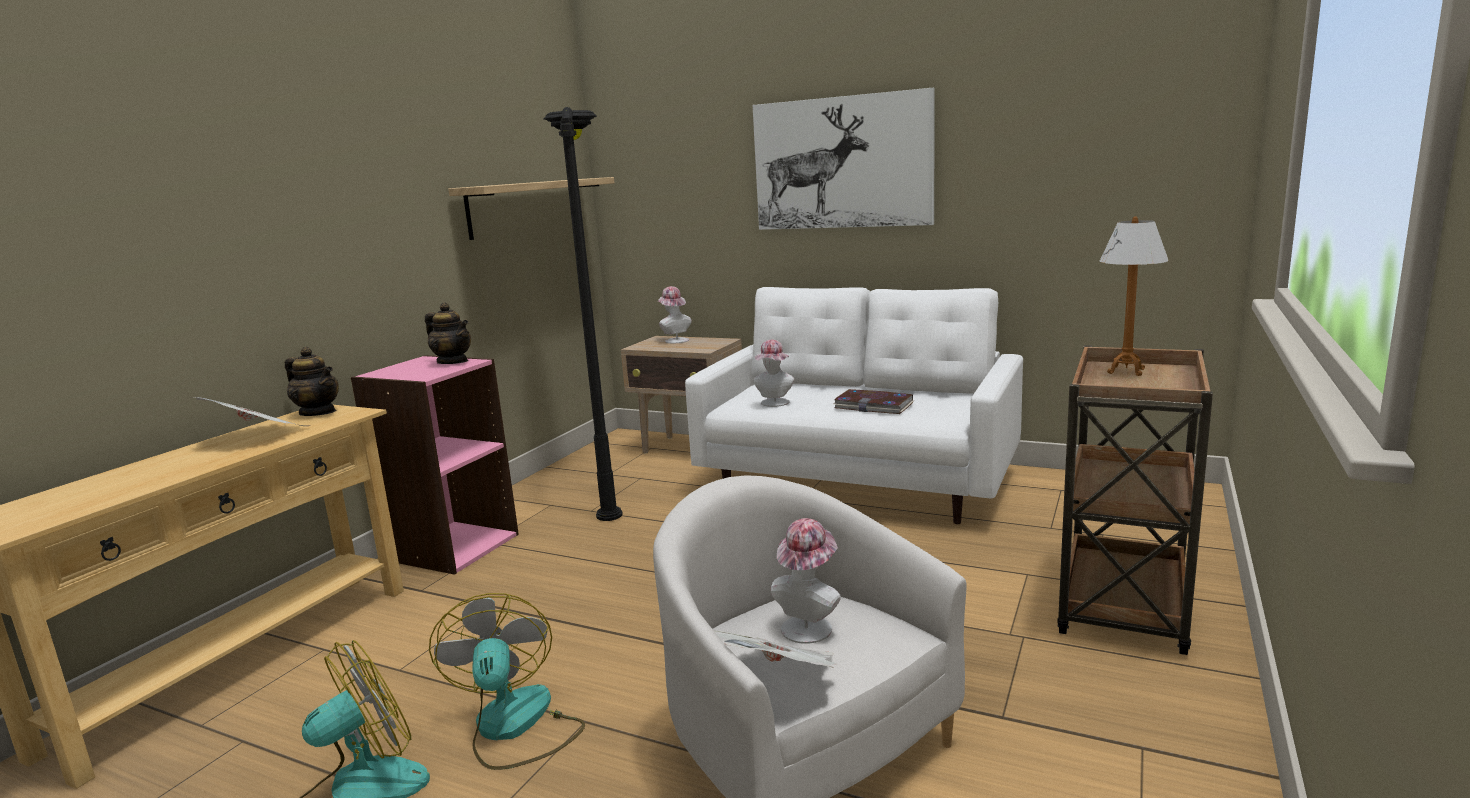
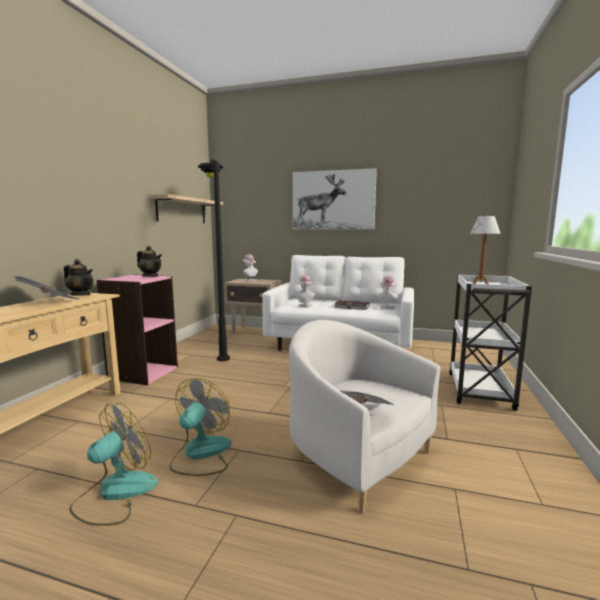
camera: 10 degrees left, 5 degrees down
fan [429,593,585,770] -> fan turned 45 degrees clockwise [169,378,231,476]
hat [771,518,841,644] -> hat moved to [377,276,398,309]
brown cart [1057,345,1213,655] -> white cart [449,274,532,411]

